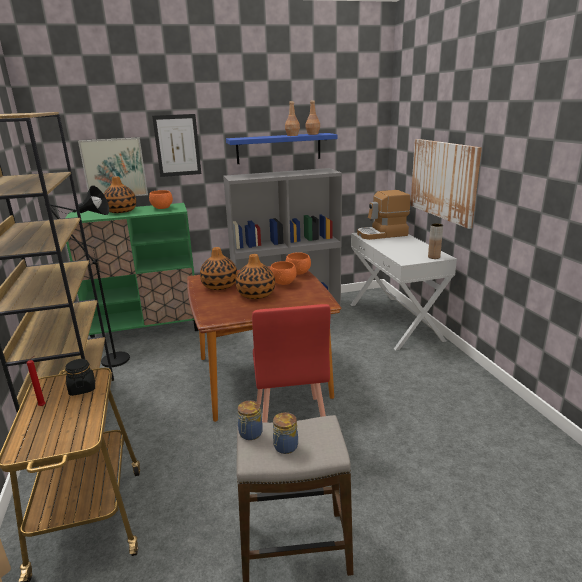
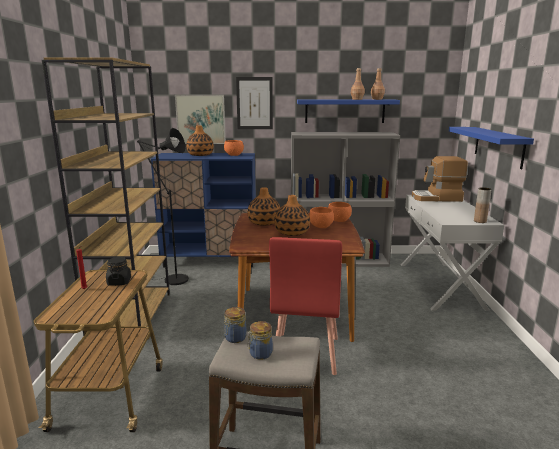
camera: 15 degrees right, 5 degrees down
green cabinet [65,203,199,338] -> blue cabinet [151,153,256,268]
picture [410,139,482,229] -> blue shelf [449,127,534,169]

